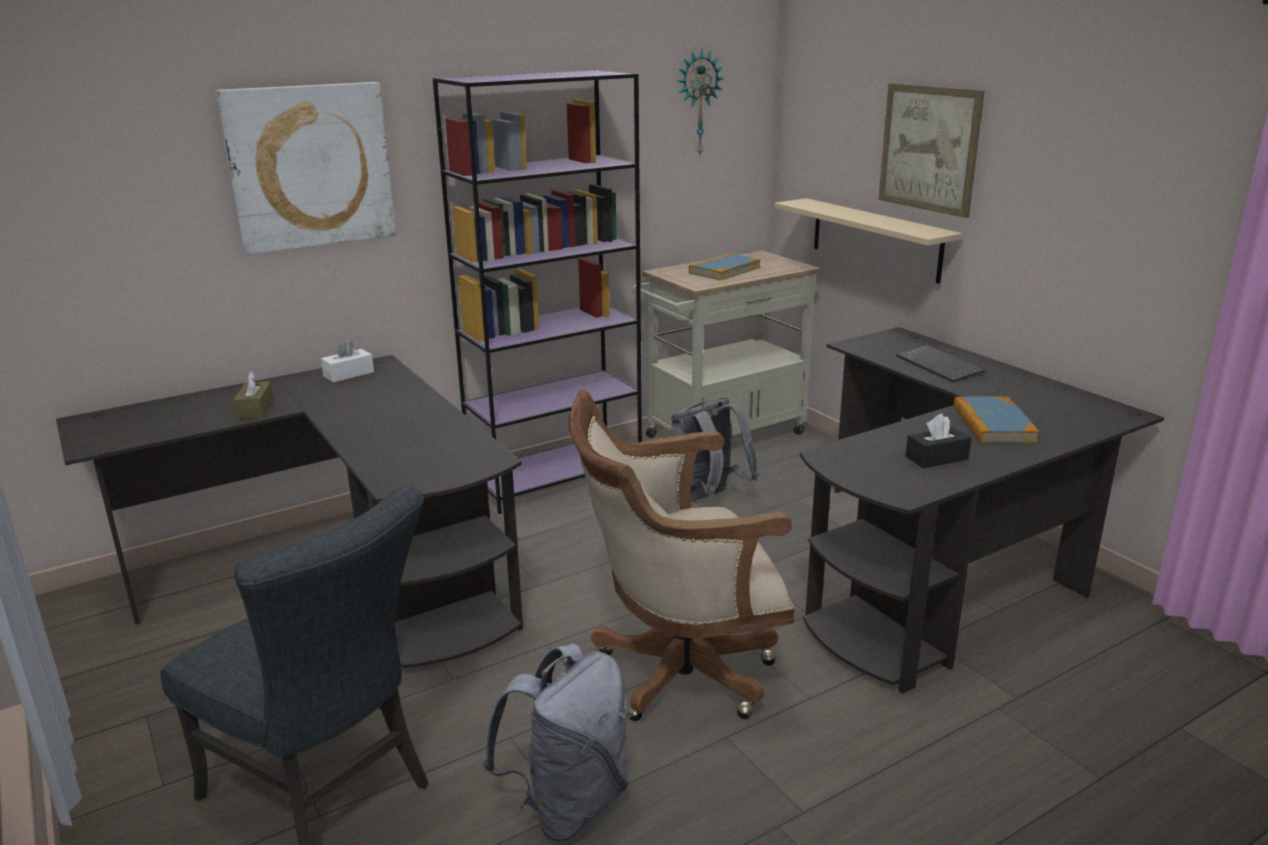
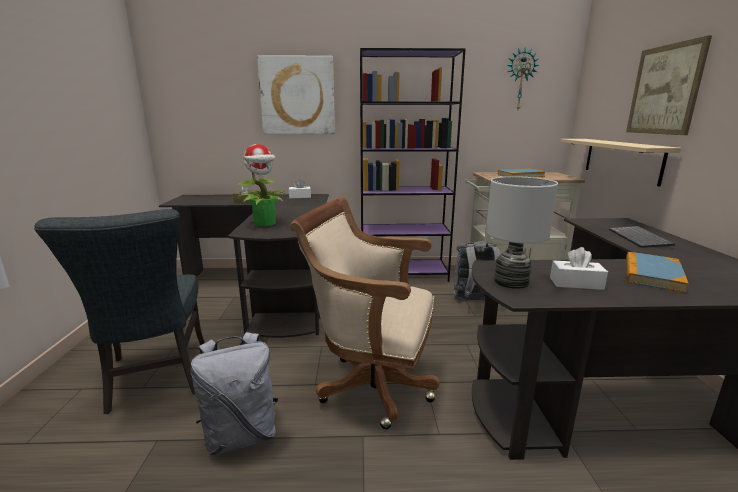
camera: 30 degrees right, 5 degrees down
black tissue box [905,414,971,468] -> white tissue box [550,247,608,290]
none -> potted plant [238,144,286,226]
none -> grey table lamp [486,176,558,289]

